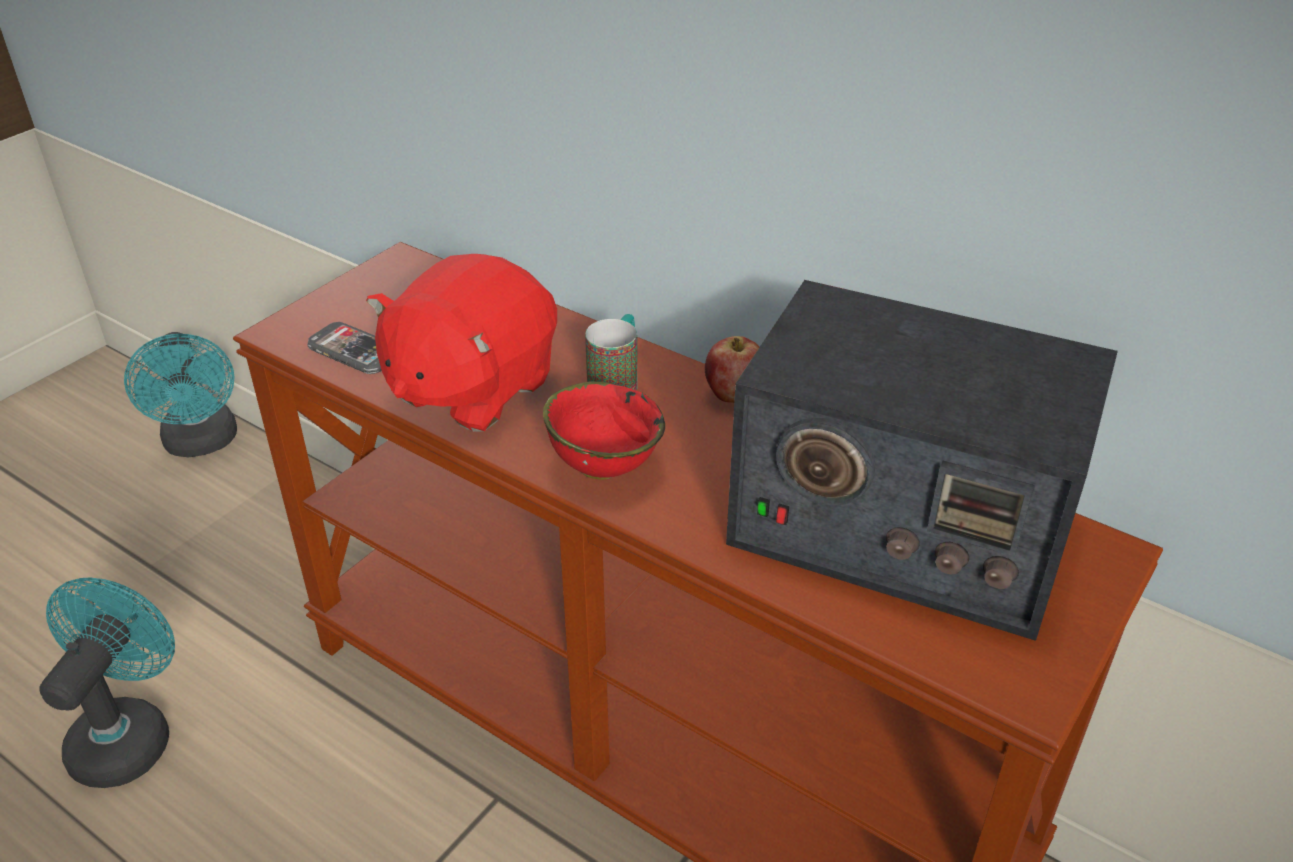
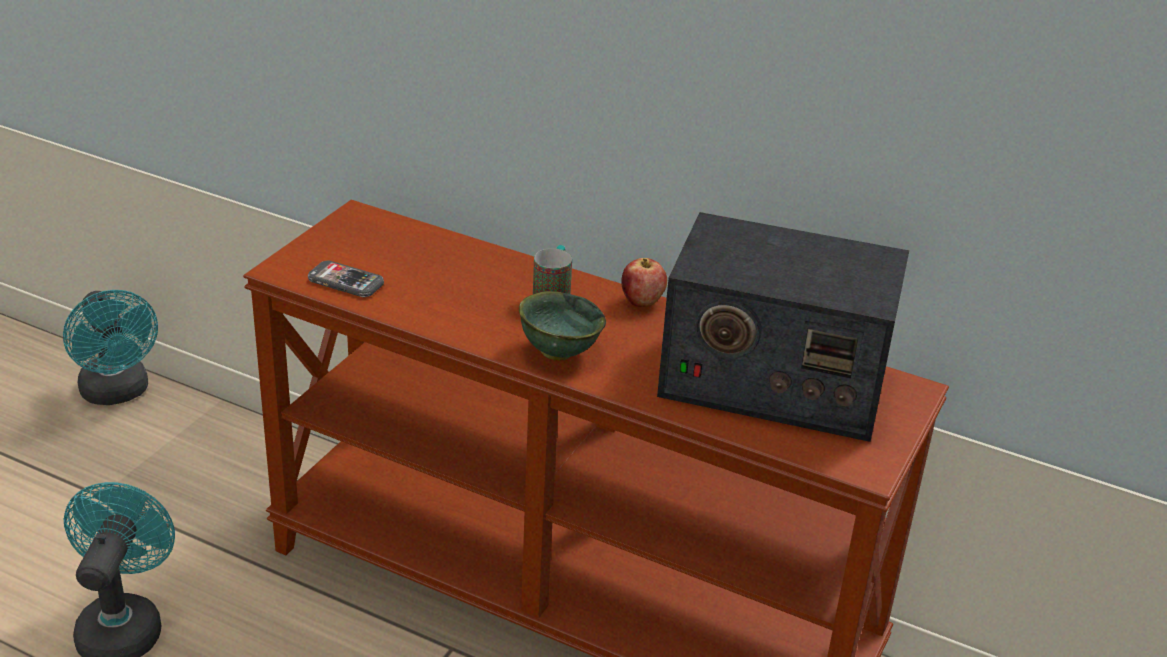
camera: 10 degrees left, 5 degrees down
red plush toy [366,254,557,432] -> none
red bowl [543,381,665,480] -> green bowl [519,291,606,361]

